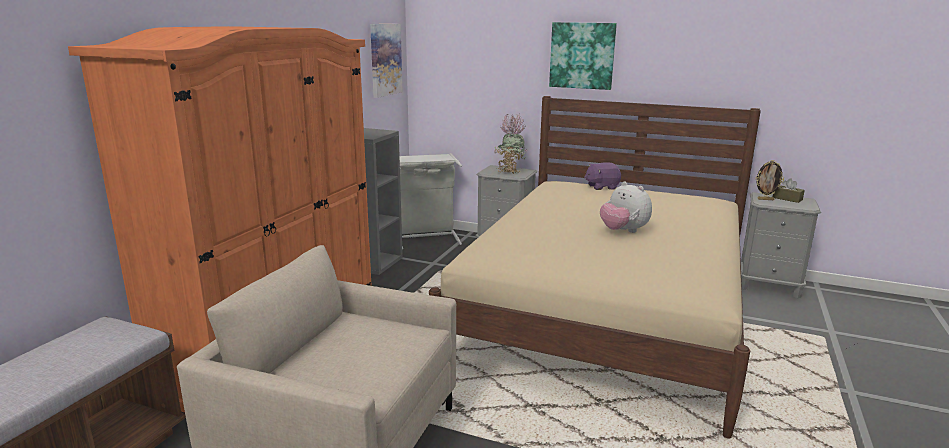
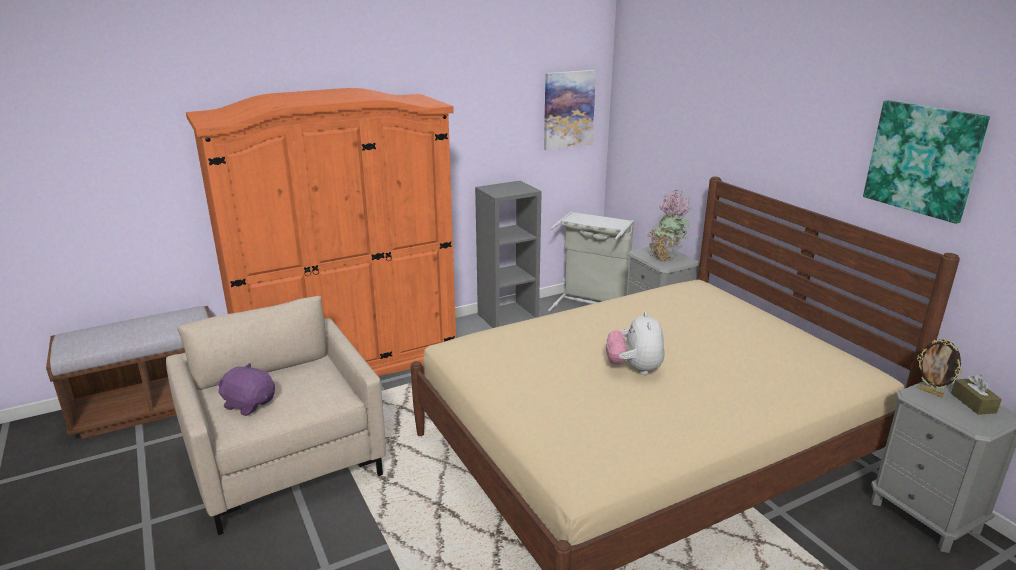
camera: 40 degrees right, 5 degrees up
picture [549,22,617,90] -> picture moved to [863,100,990,224]
purple plush toy [584,162,621,190] -> purple plush toy moved to [215,363,275,416]

